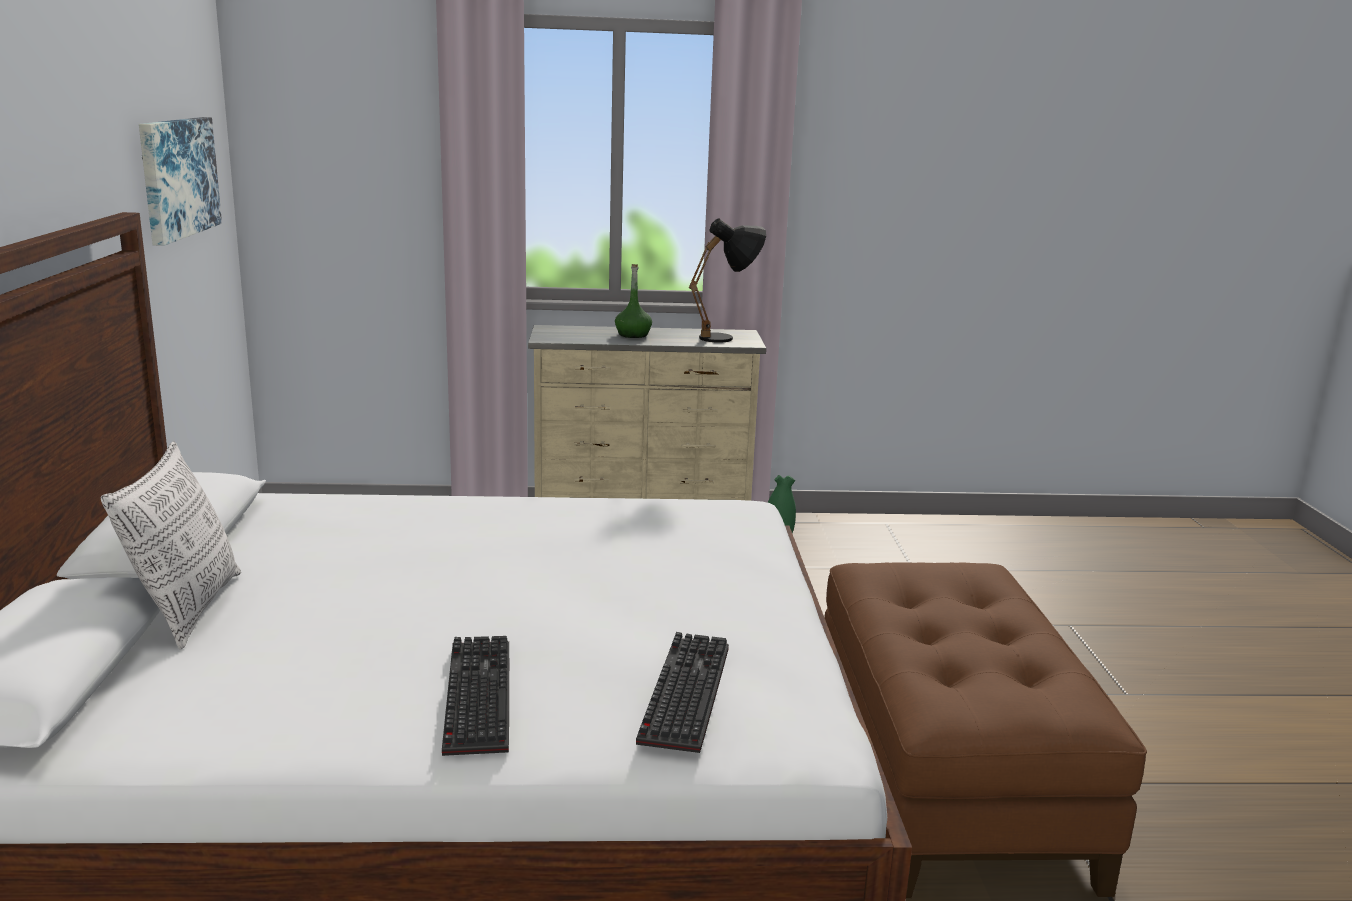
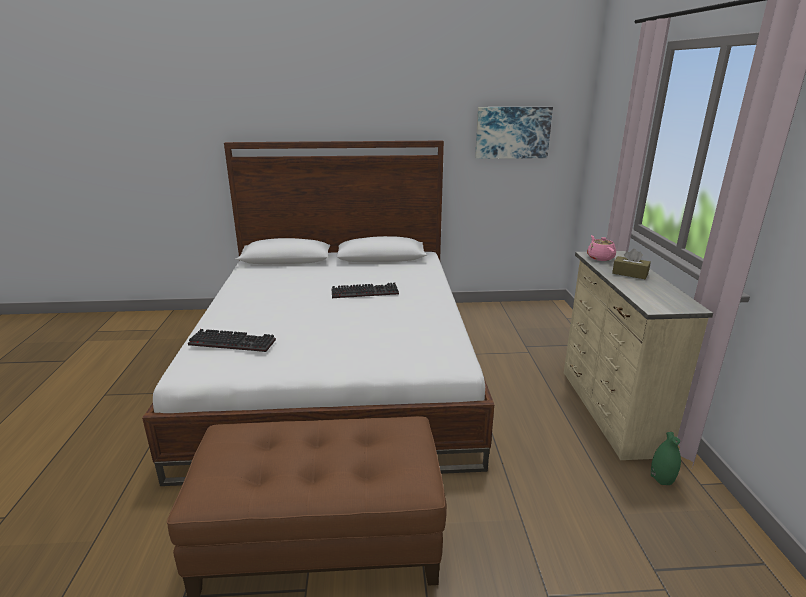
camera: 90 degrees right, 5 degrees up
pillow [101,441,241,650] -> none
keyboard [442,636,509,756] -> keyboard moved to [332,283,399,298]
green bottle [615,264,652,338] -> brown tissue box [612,249,651,279]
black table lamp [689,218,766,342] -> none
none -> pink teapot [587,235,616,261]

